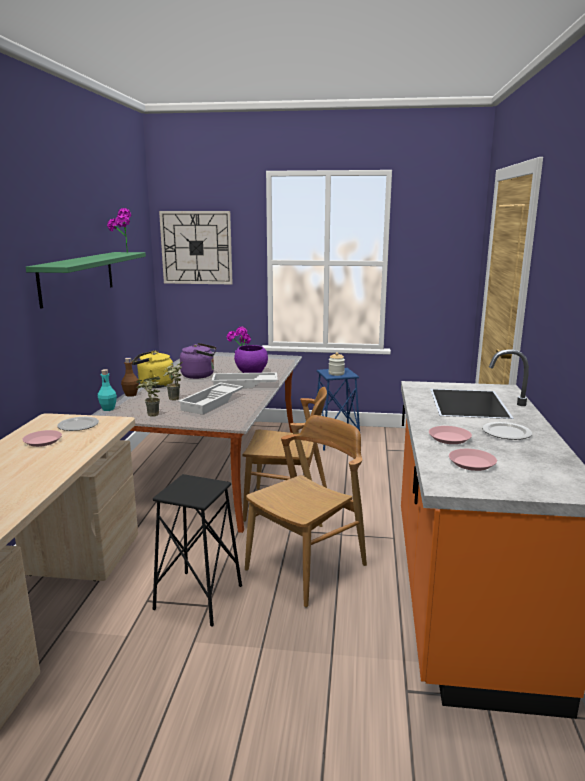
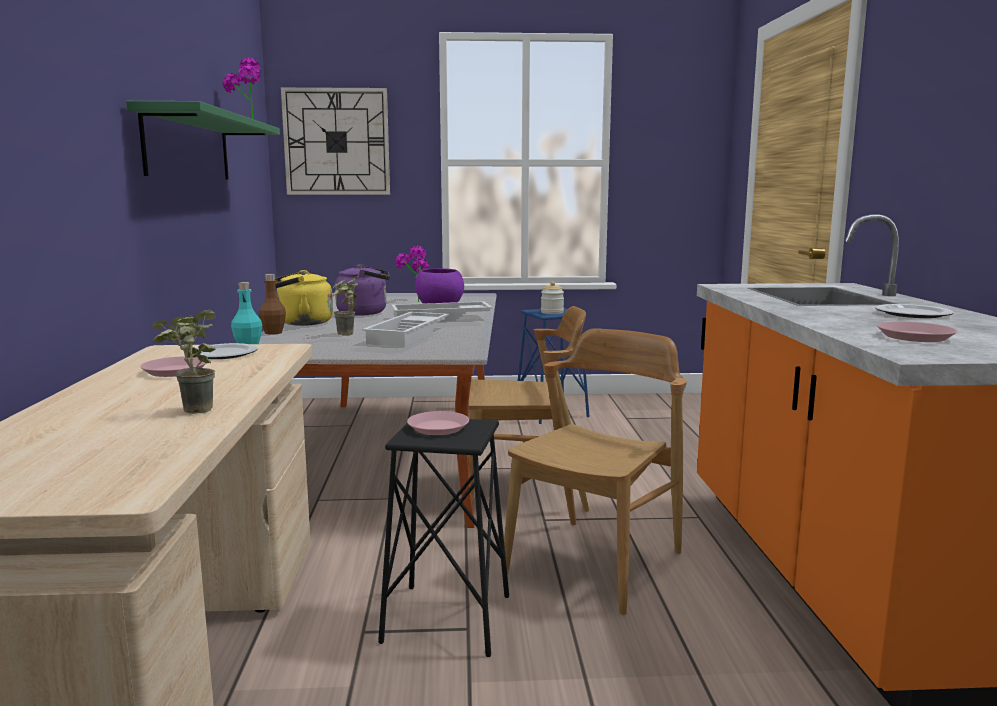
camera: 10 degrees left, 5 degrees down
potted plant [136,377,160,416] -> potted plant moved to [152,309,216,414]
pink plate [429,426,472,444] -> pink plate moved to [407,411,469,435]

